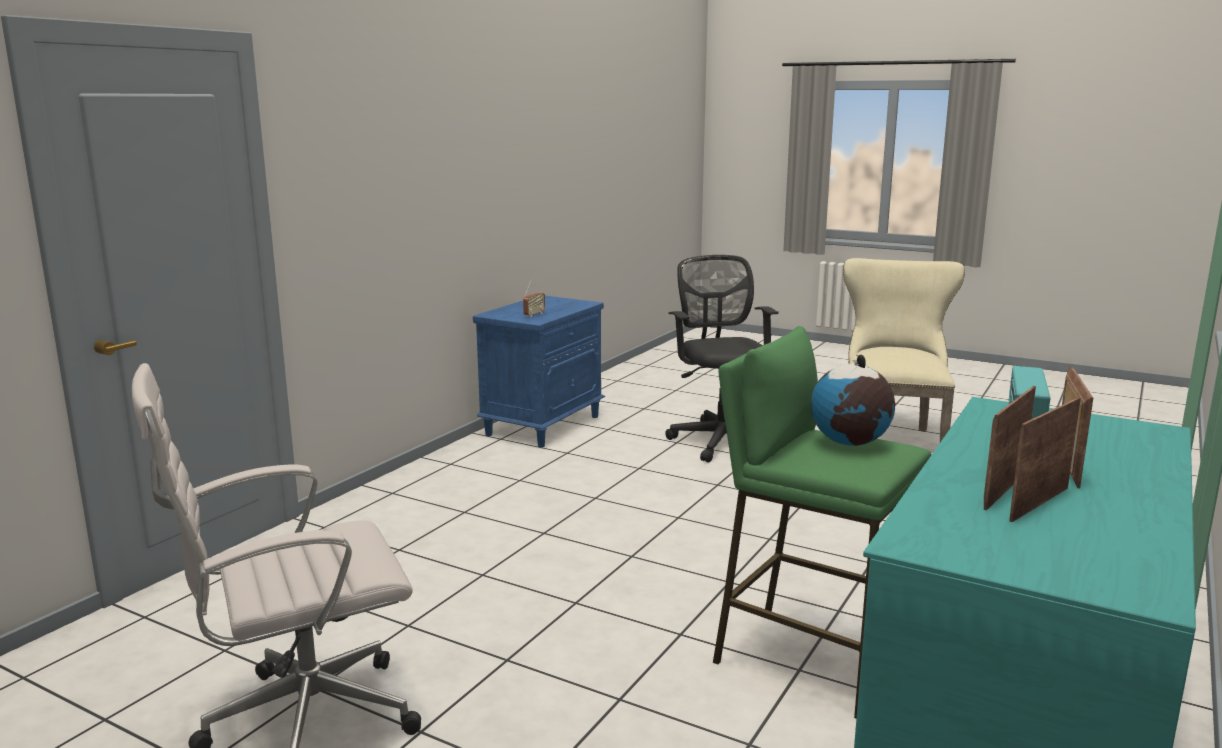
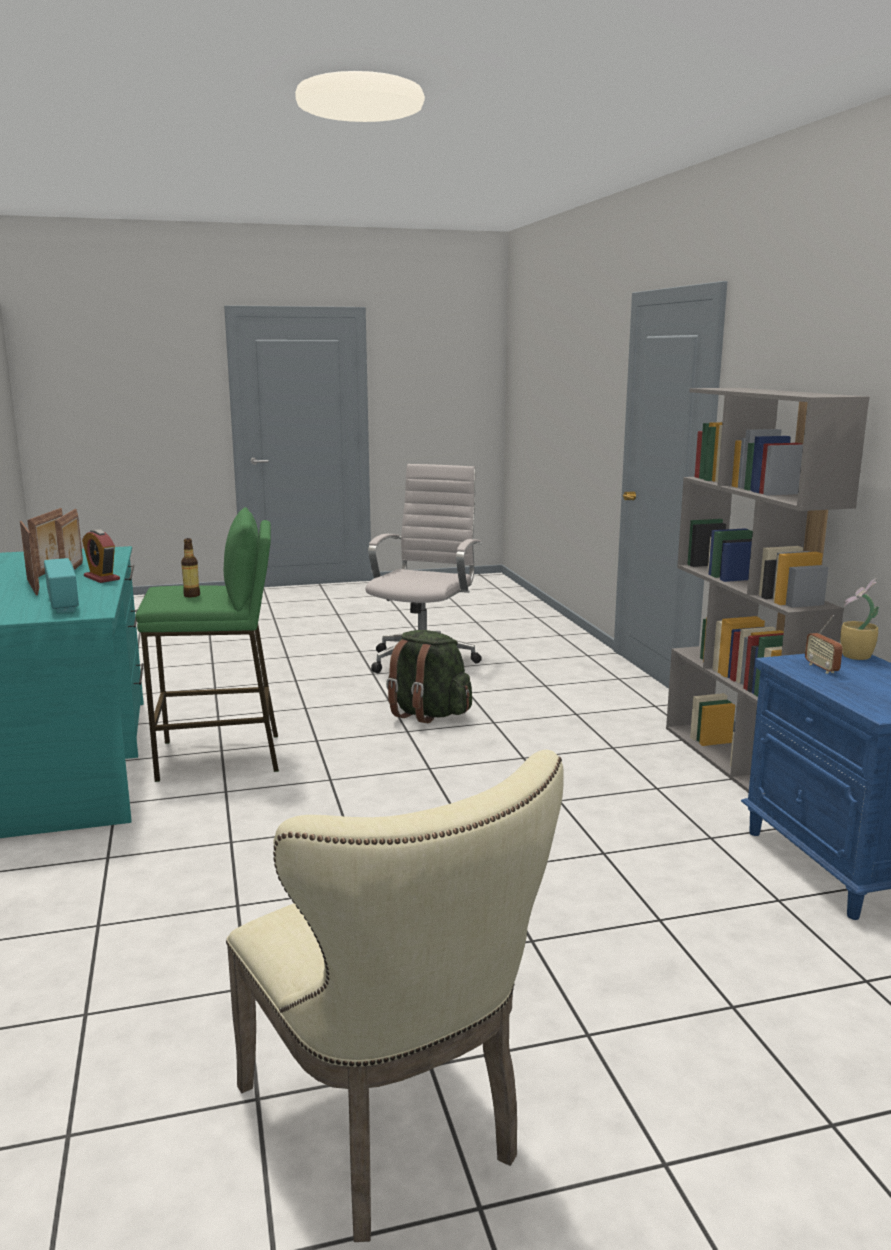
camera: 135 degrees right, 0 degrees up
black office chair [665,255,779,463] -> none
globe [811,355,895,446] -> bottle [181,538,200,597]
none -> alarm clock [82,529,120,583]
none -> green backpack [386,630,472,723]
none -> grey bookcase [666,388,869,793]
none -> potted plant [840,578,880,660]

